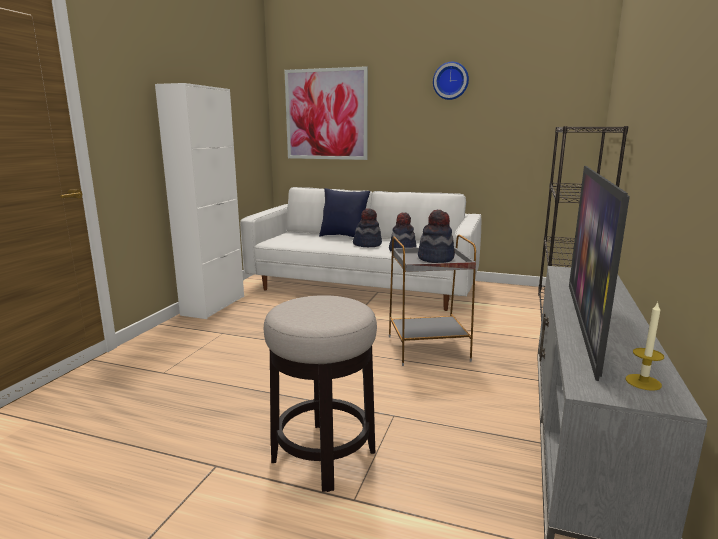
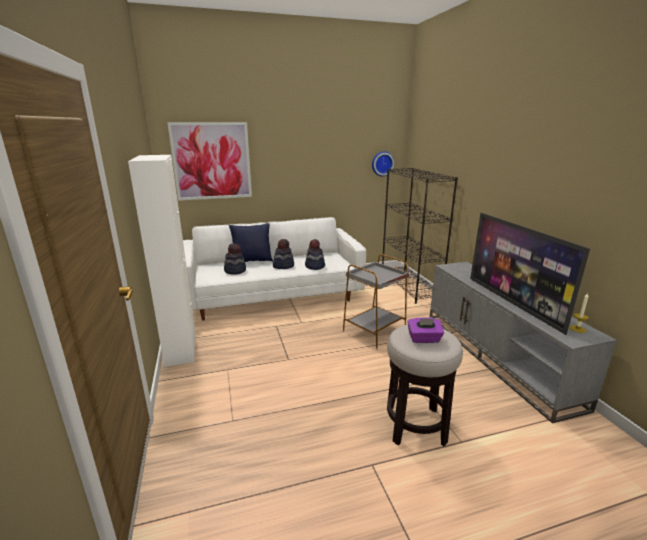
camera: 35 degrees left, 5 degrees up
hat [418,210,455,263] -> hat moved to [224,243,246,275]
wall clock [433,62,469,100] -> wall clock moved to [372,151,394,176]
none -> purple tissue box [407,317,444,343]

